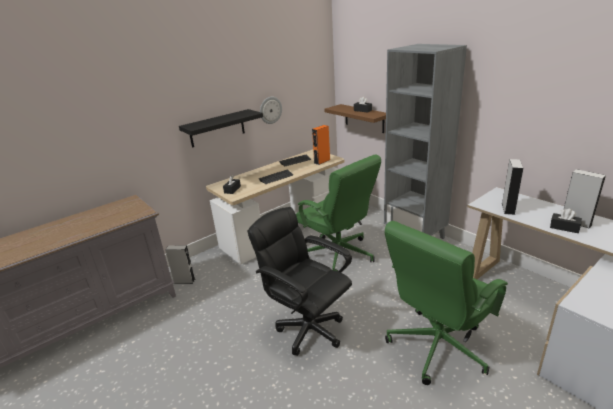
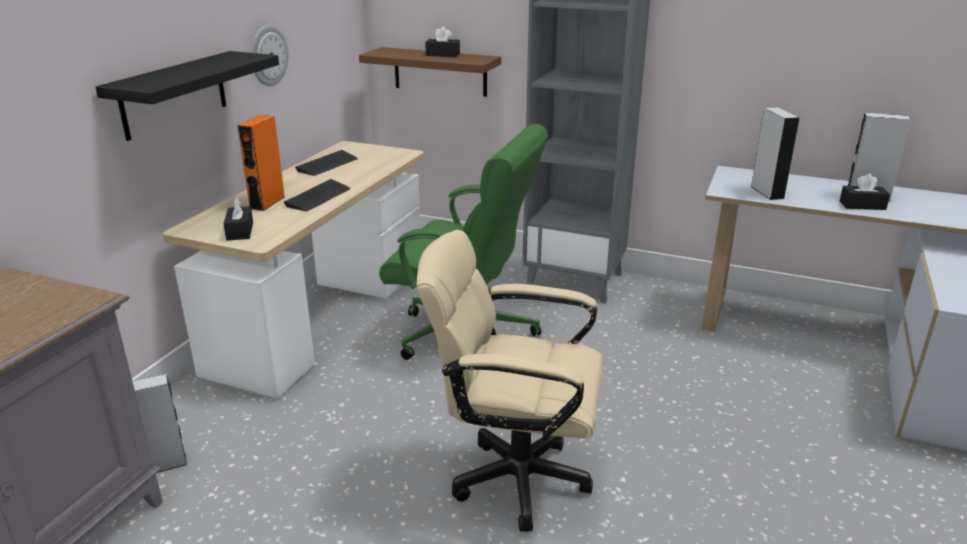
camera: 30 degrees left, 0 degrees up
black office chair [247,207,352,356] -> beige office chair [417,230,603,532]
orange speaker [312,125,330,165] -> orange speaker moved to [237,115,285,211]
green office chair [385,221,508,385] -> none

